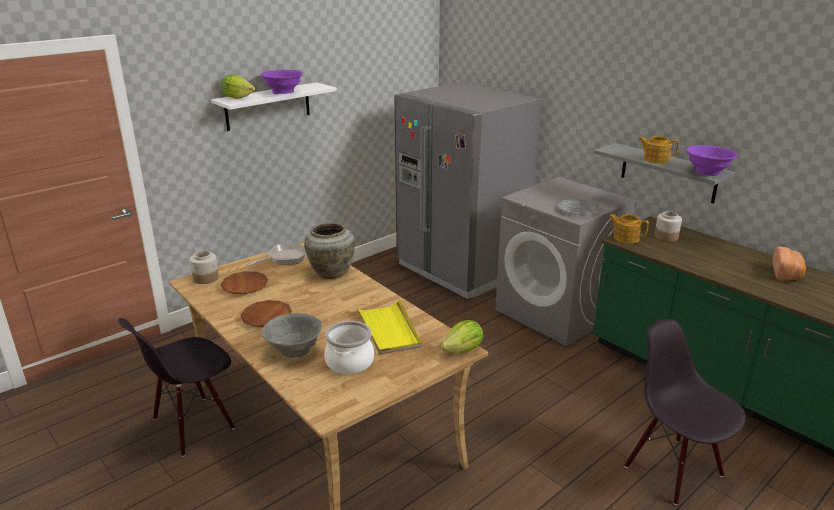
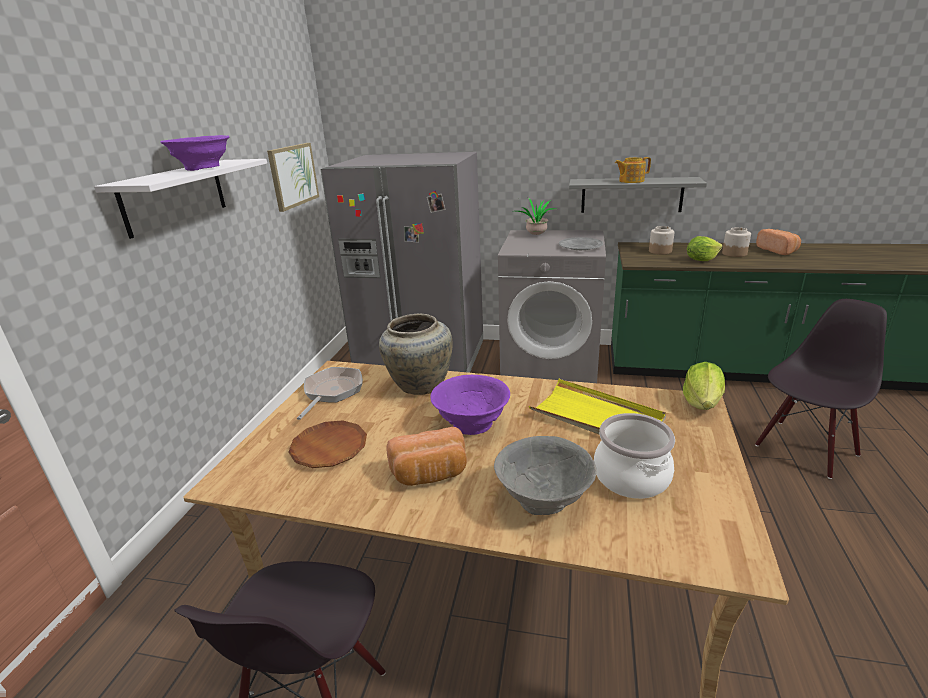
camera: 35 degrees left, 0 degrees up
jar [190,251,219,284] -> jar moved to [722,227,751,257]
lettuce [221,74,255,99] -> lettuce moved to [687,236,723,261]
brown plate [241,300,292,327] -> bread [386,427,467,486]
teapot [609,214,649,243] -> none
black chair [624,319,746,505] -> black chair turned 120 degrees clockwise [755,299,887,479]
purple bowl [686,145,737,176] -> purple bowl moved to [430,375,510,435]
none -> picture [267,143,319,212]
none -> potted plant [517,198,556,235]

